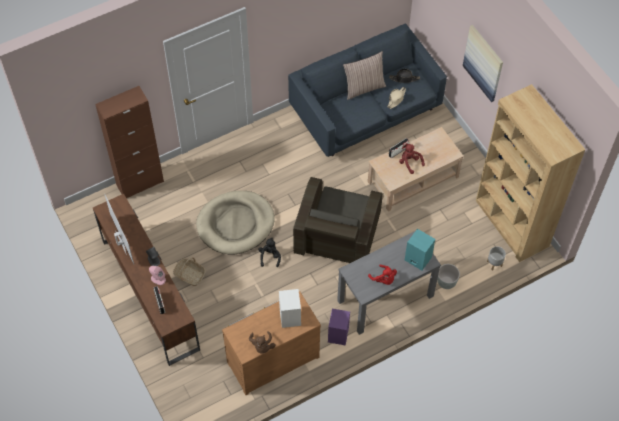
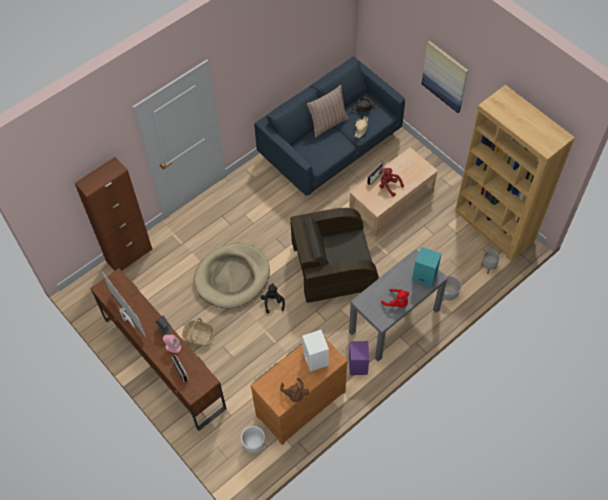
camera: 10 degrees left, 0 degrees up
brown armchair [293,177,383,263] -> brown armchair turned 75 degrees clockwise [290,208,379,303]
none -> white planter [241,426,265,453]

